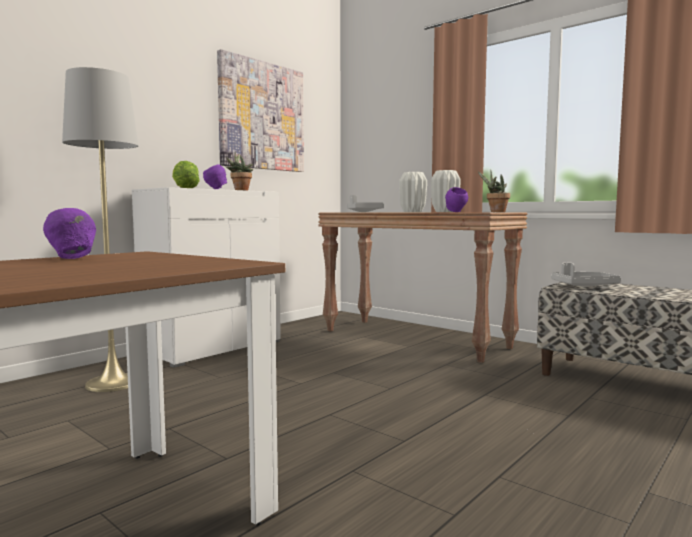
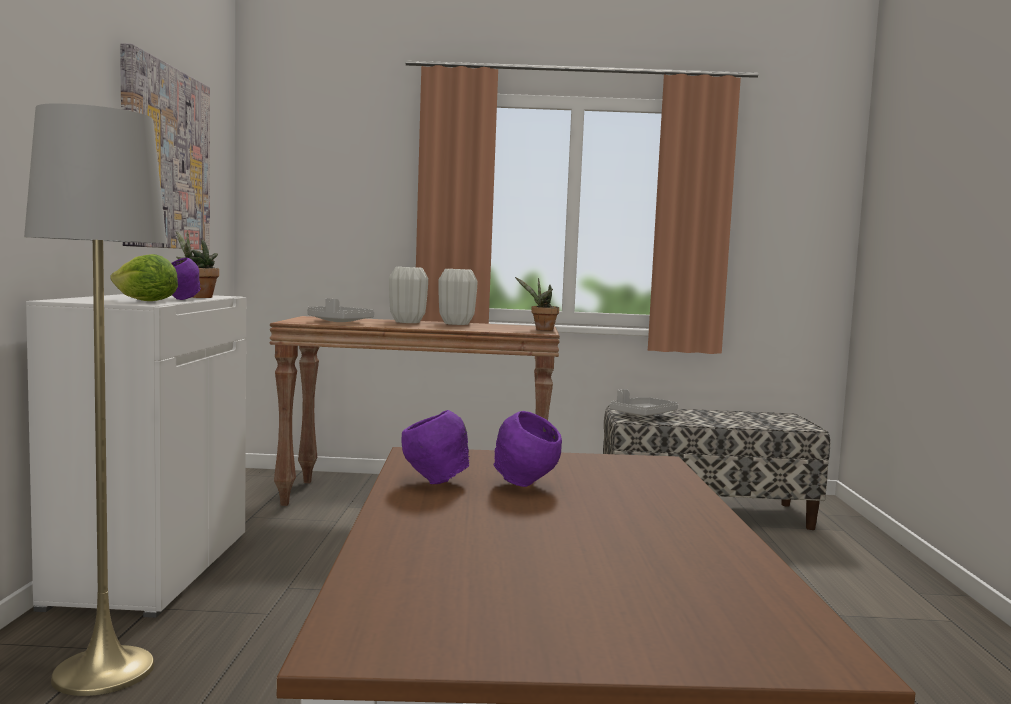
camera: 40 degrees left, 0 degrees up
purple bowl [445,187,468,212] -> purple bowl moved to [494,411,562,487]

